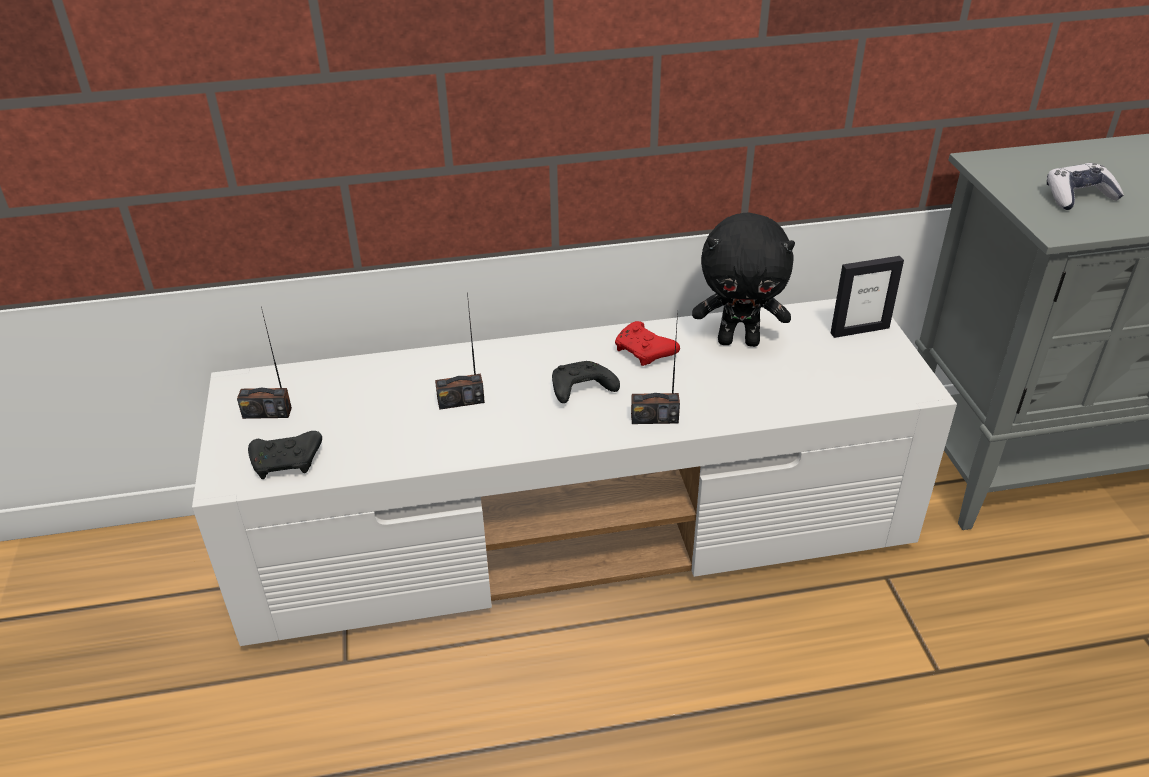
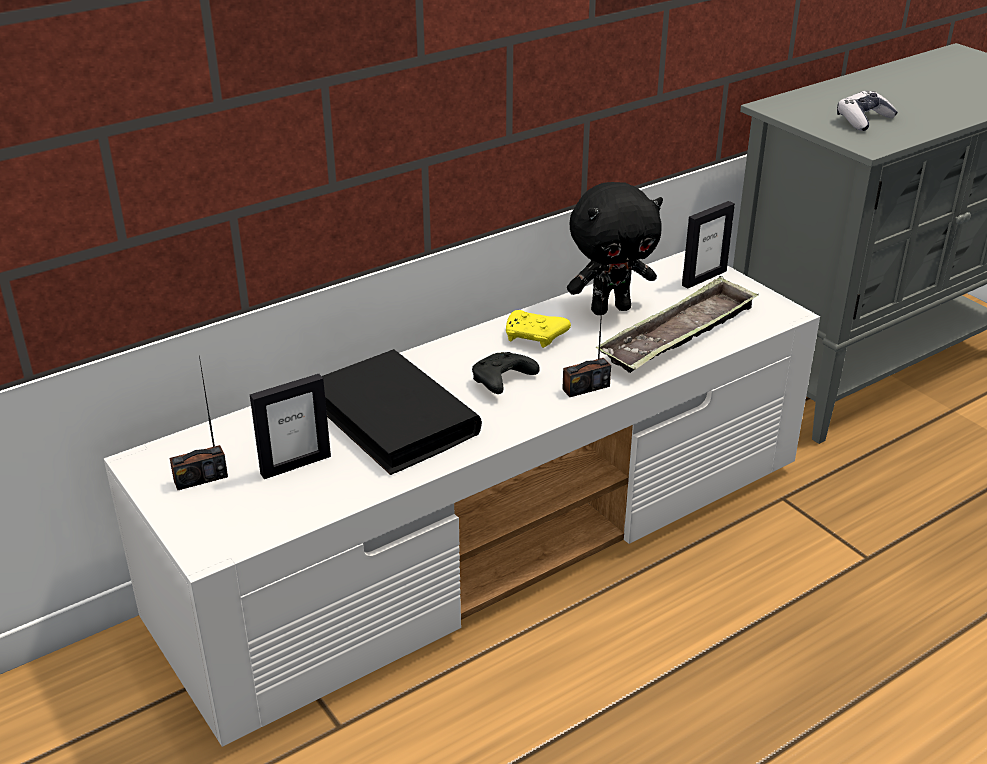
camera: 25 degrees left, 5 degrees down
black game controller [248,431,322,479] -> none
radio [435,293,485,410] -> black book [322,349,482,475]
red game controller [615,321,680,366] -> yellow game controller [506,310,571,348]
none -> picture frame [250,374,331,479]
none -> tray [596,276,758,373]

